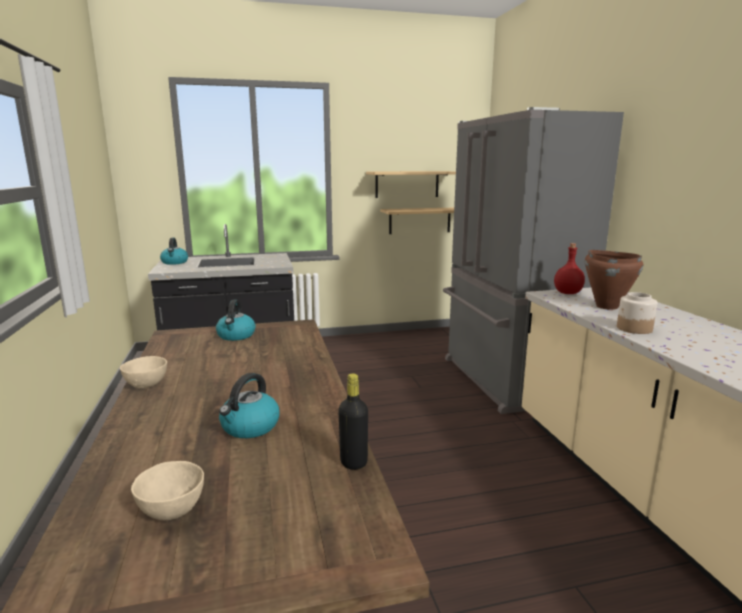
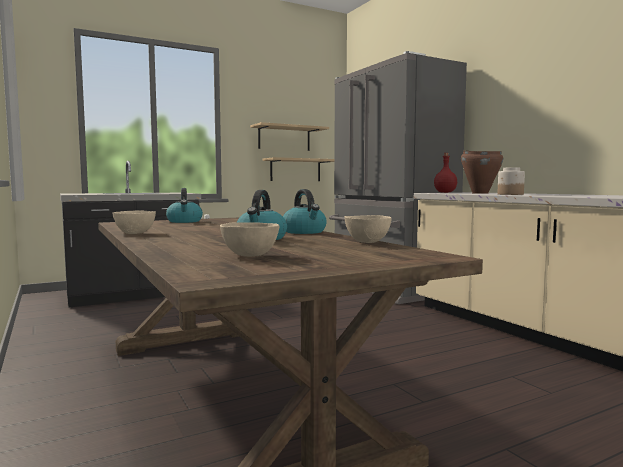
camera: 15 degrees left, 10 degrees down
kettle [160,238,188,265] -> kettle moved to [283,189,327,234]
black bottle [338,373,368,470] -> beige bowl [344,215,392,243]

